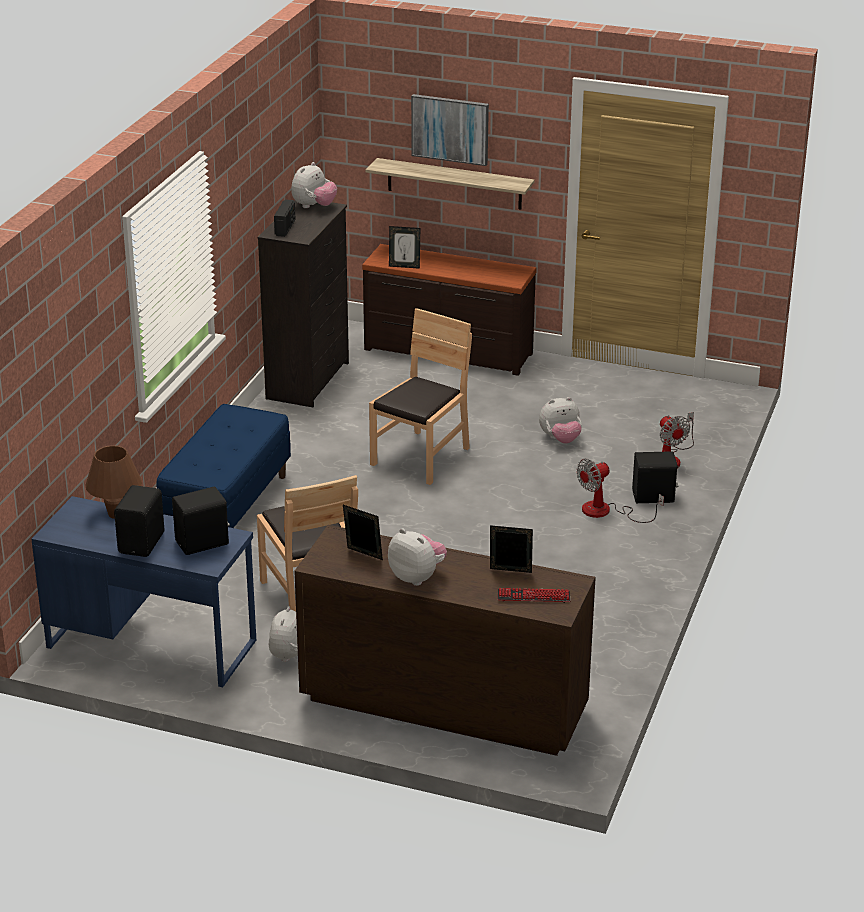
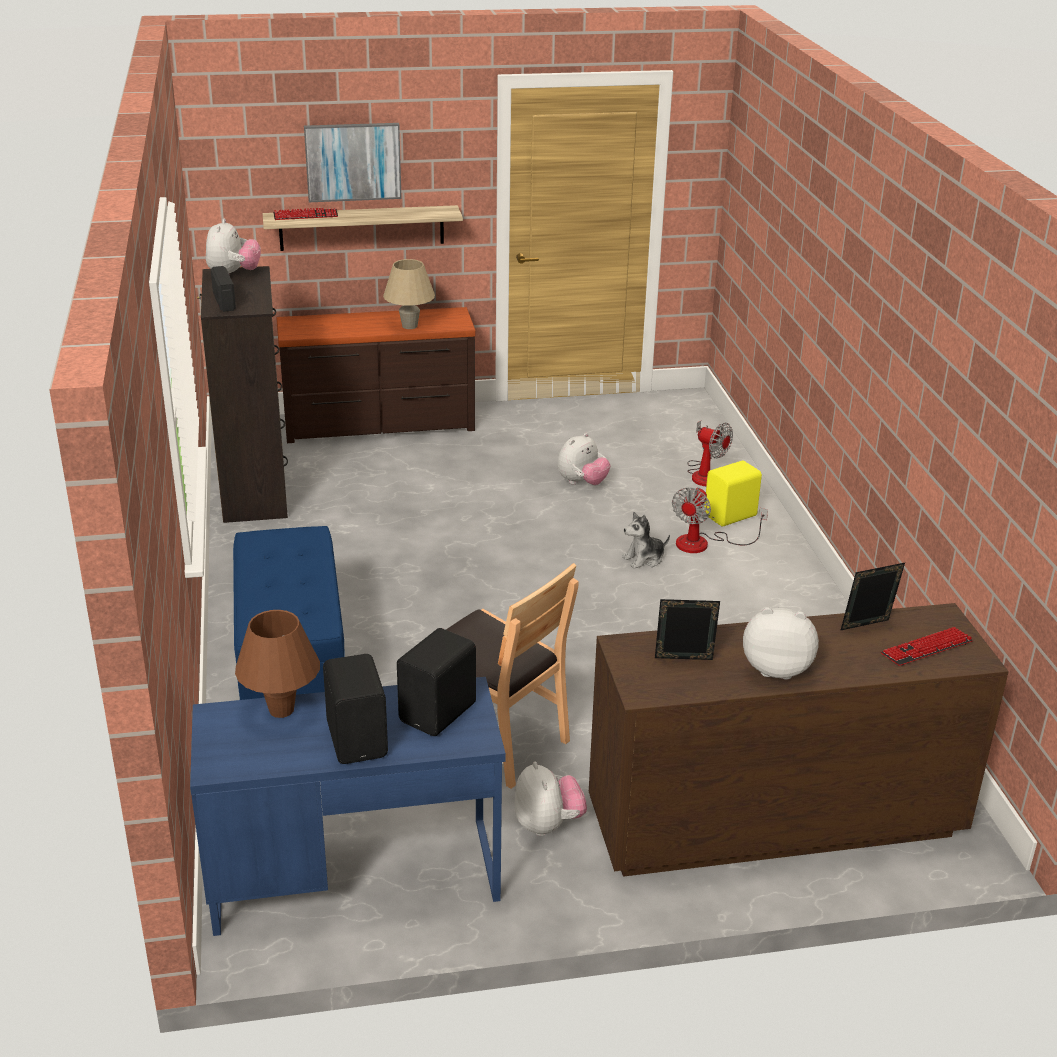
camera: 30 degrees left, 0 degrees up
brown chair [369,308,472,485] -> none
picture frame [389,226,420,269] -> none
black speaker [632,451,678,503] -> yellow speaker [704,461,762,526]
none -> keyboard [273,208,338,220]
none -> beige table lamp [383,259,435,329]
none -> plush toy [622,512,670,569]

